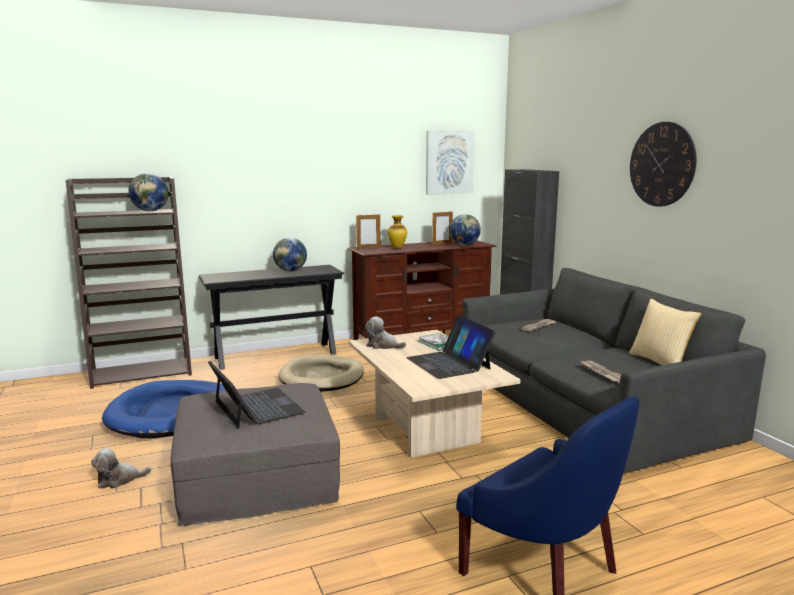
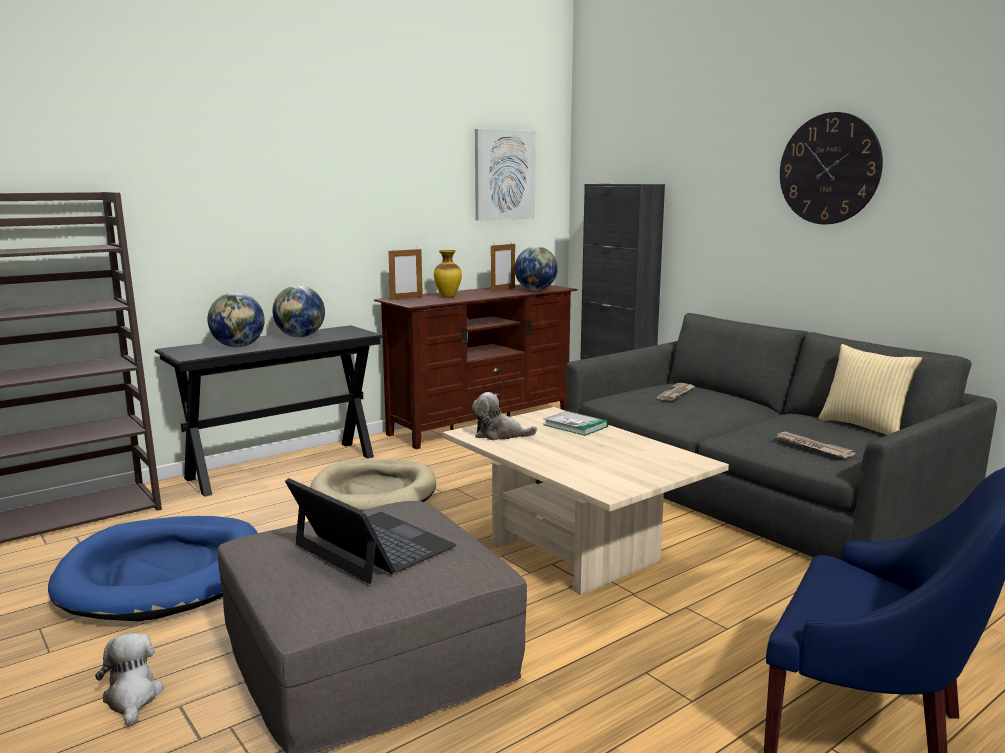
camera: 15 degrees left, 0 degrees up
plush toy [91,448,152,489] -> plush toy turned 105 degrees clockwise [95,633,164,726]
globe [129,173,169,211] -> globe moved to [207,292,265,347]
laptop [406,314,495,379] -> none

